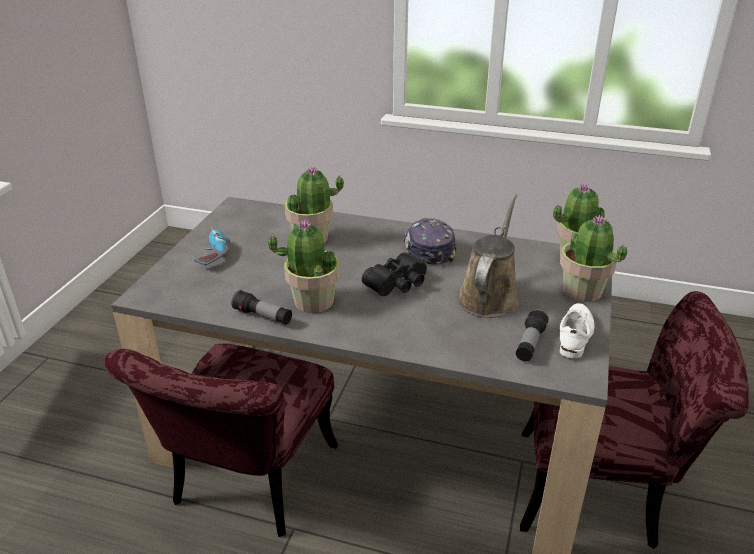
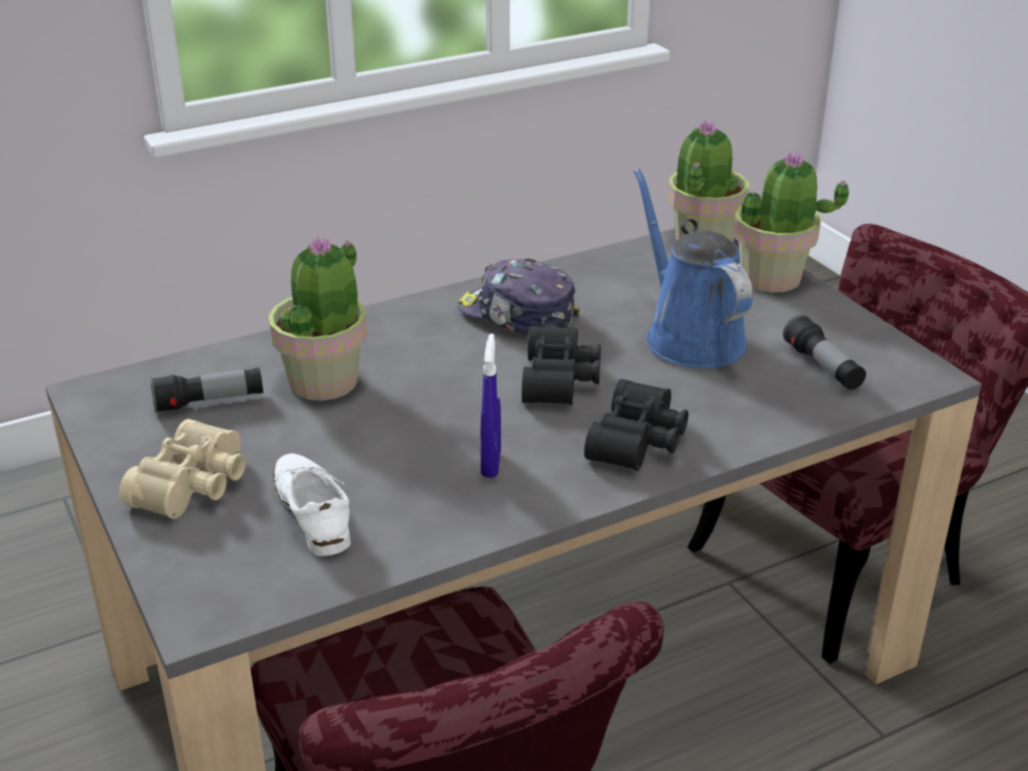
camera: 45 degrees left, 0 degrees up
power drill [194,227,230,265] -> beige binoculars [119,419,246,519]
flashlight [231,290,292,325] -> flashlight moved to [150,367,263,413]
potted plant [268,219,340,313] -> blue spray bottle [480,333,501,478]
brown watering can [456,194,518,318] -> blue watering can [633,168,753,368]
white shoe [560,303,595,358] -> white shoe moved to [273,453,351,556]
none -> black binoculars [584,379,688,471]

